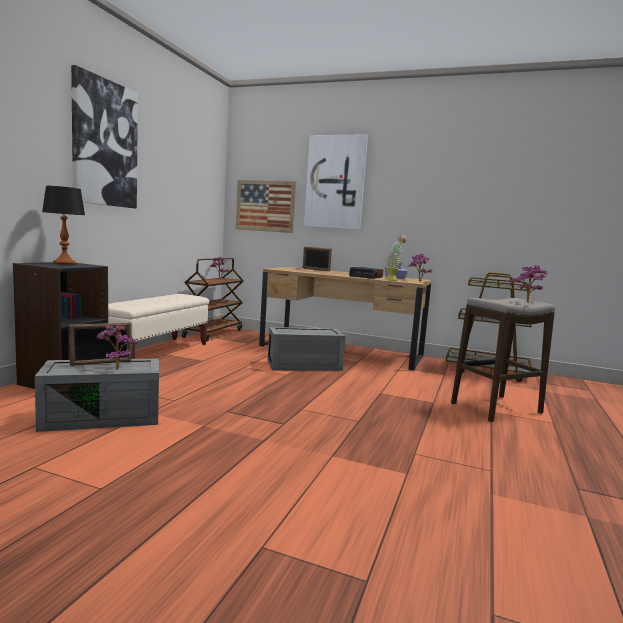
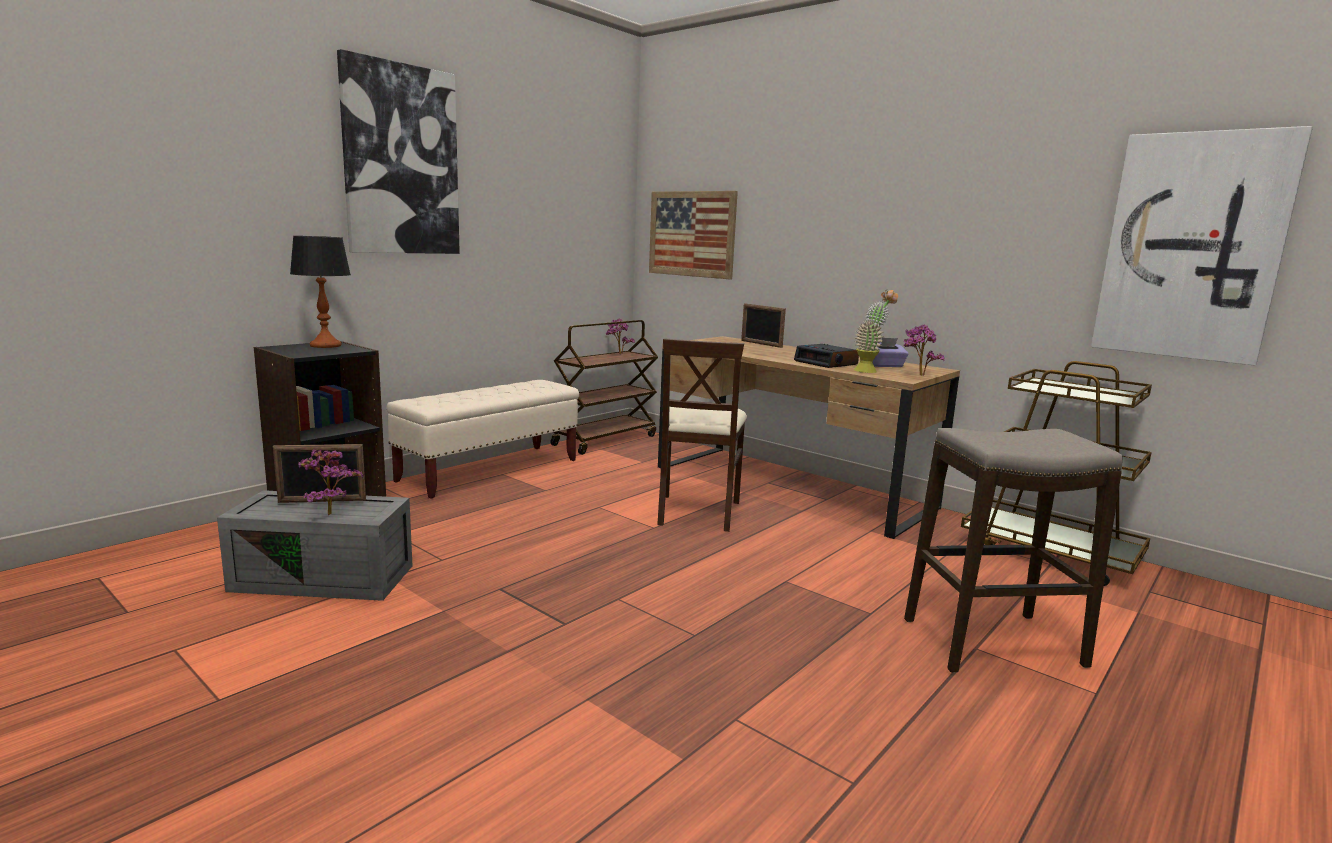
camera: 20 degrees right, 5 degrees up
grey storage box [268,327,345,371] -> beige chair [657,338,747,532]
picture [304,134,368,230] -> picture moved to [1091,126,1313,366]
potted plant [509,265,547,302] -> none

